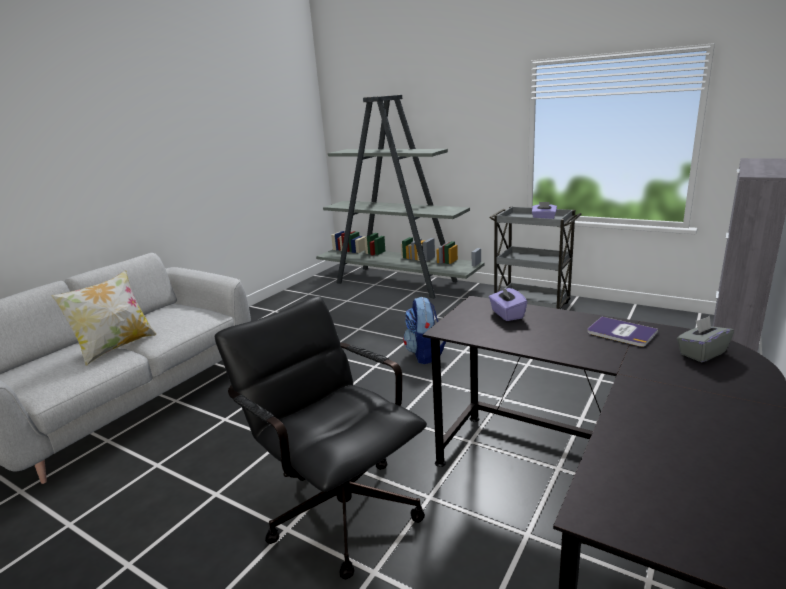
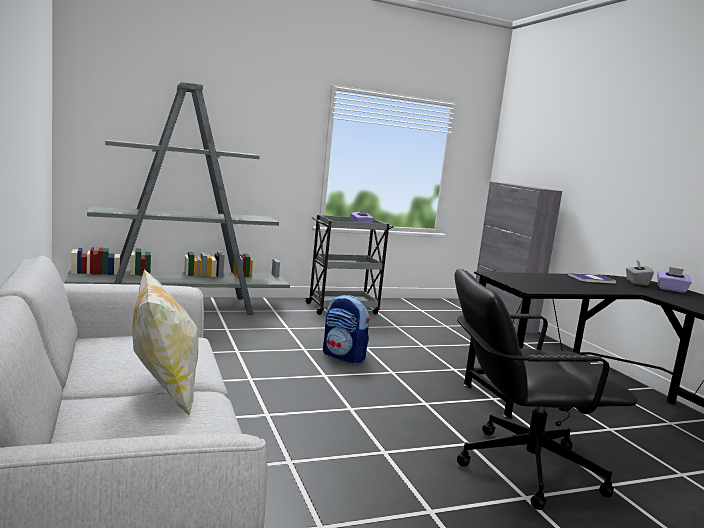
camera: 55 degrees left, 10 degrees down
purple tissue box [489,284,527,321] -> purple tissue box moved to [657,267,692,293]

